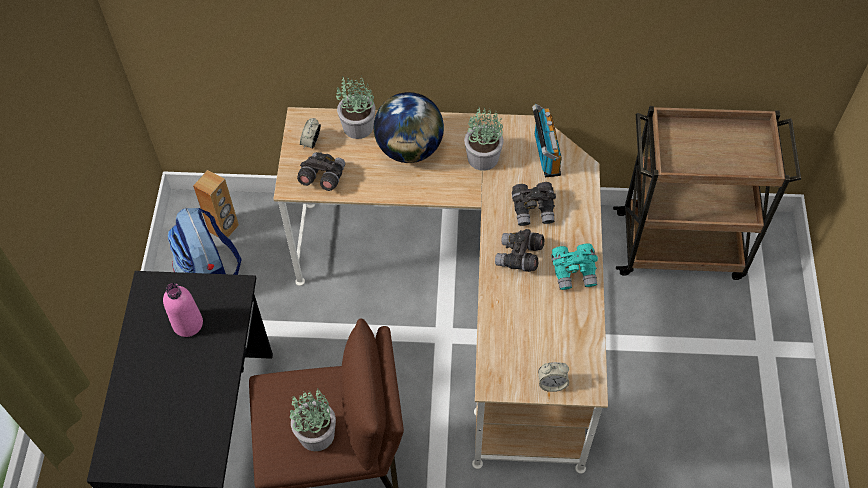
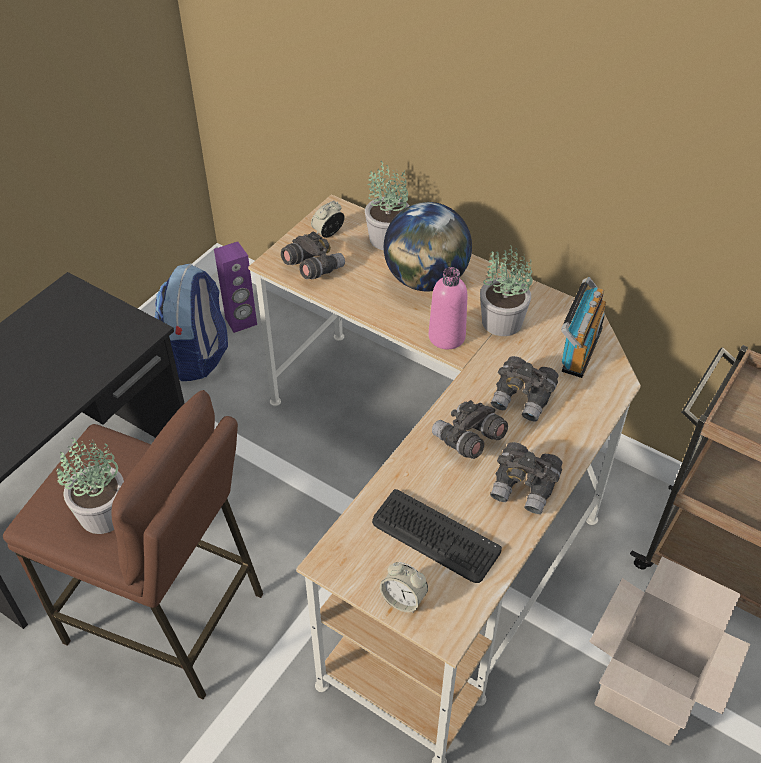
camera: 30 degrees right, 10 degrees down
pink bottle [163,283,203,337] -> pink bottle moved to [429,267,467,349]
brown speaker [193,170,239,237] -> purple speaker [214,242,257,333]
turquoise binoculars [551,243,598,290] -> grey binoculars [490,442,562,514]
none -> keyboard [372,489,502,583]
none -> cardboard box [589,557,751,746]

